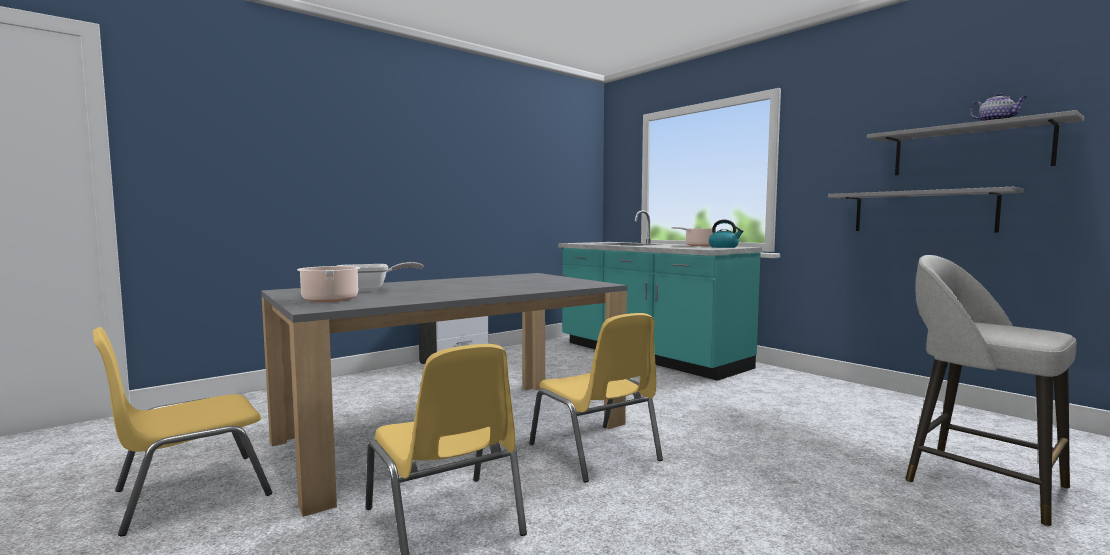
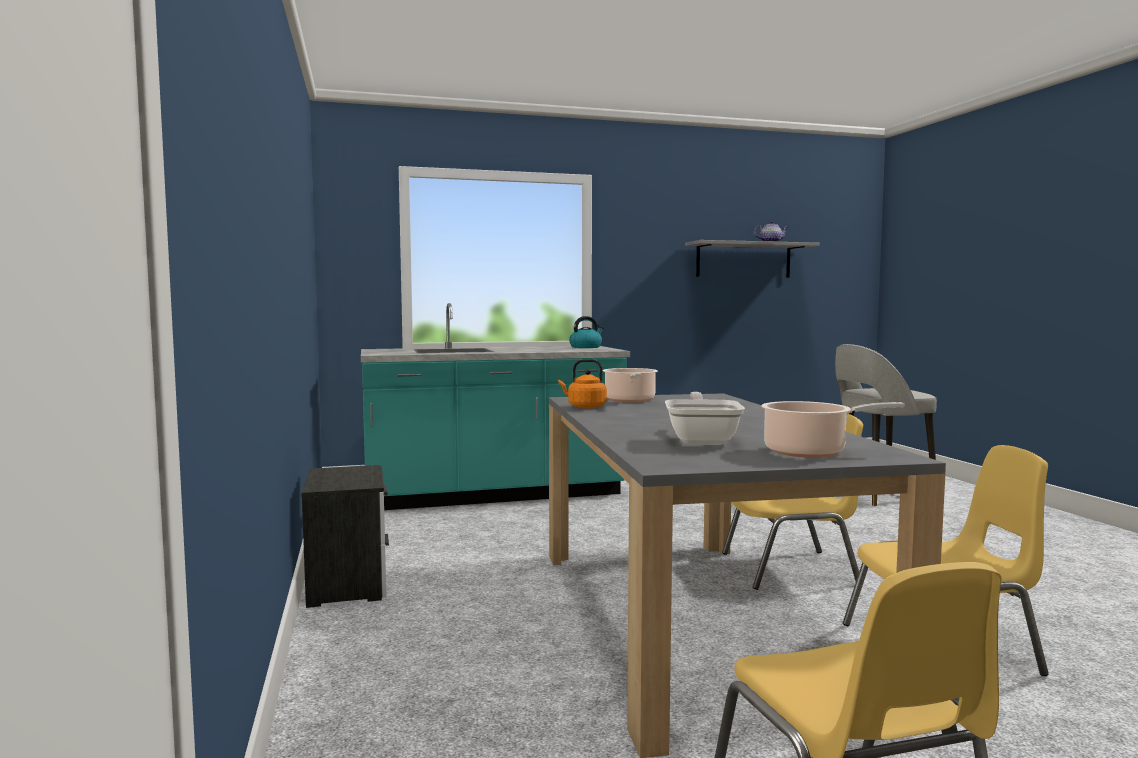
camera: 65 degrees left, 0 degrees up
cooking pot [672,227,716,246] -> cooking pot moved to [603,368,658,402]
grey shelf [828,187,1024,233] -> none
none -> orange kettle [558,359,607,409]

